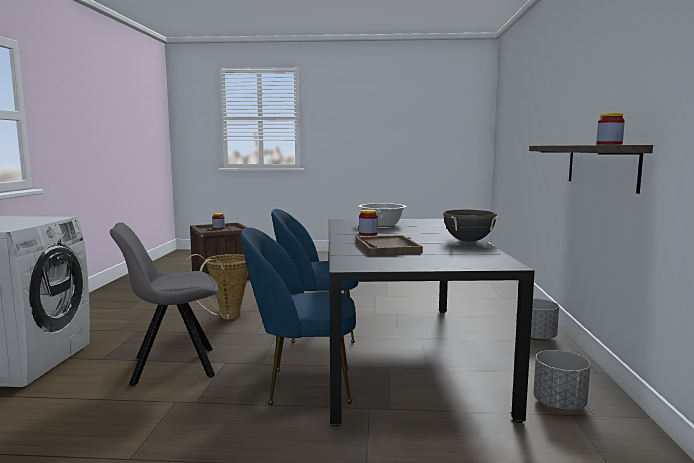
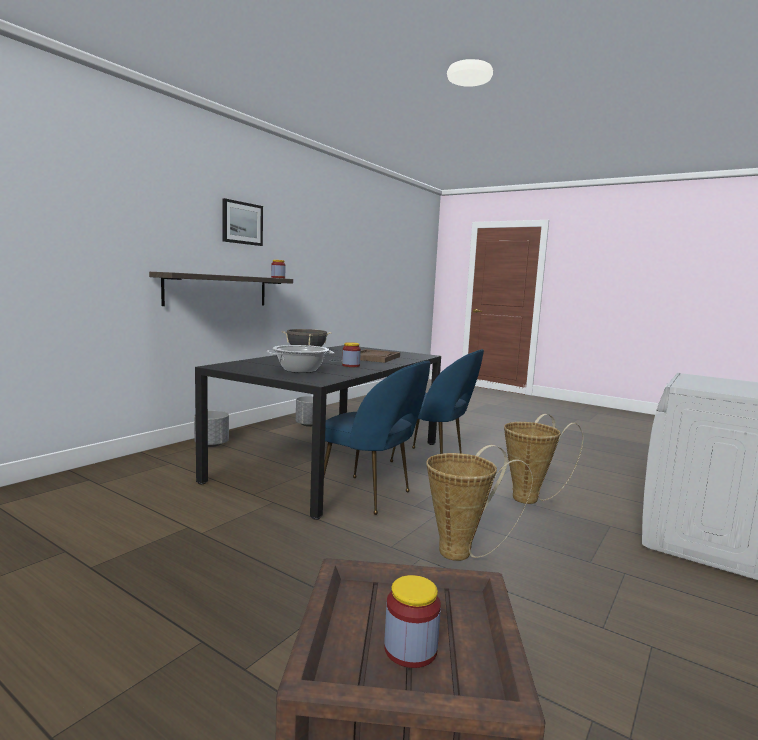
camera: 150 degrees left, 0 degrees up
grey chair [110,222,219,386] -> basket [504,414,583,504]
none -> picture [222,198,263,246]

